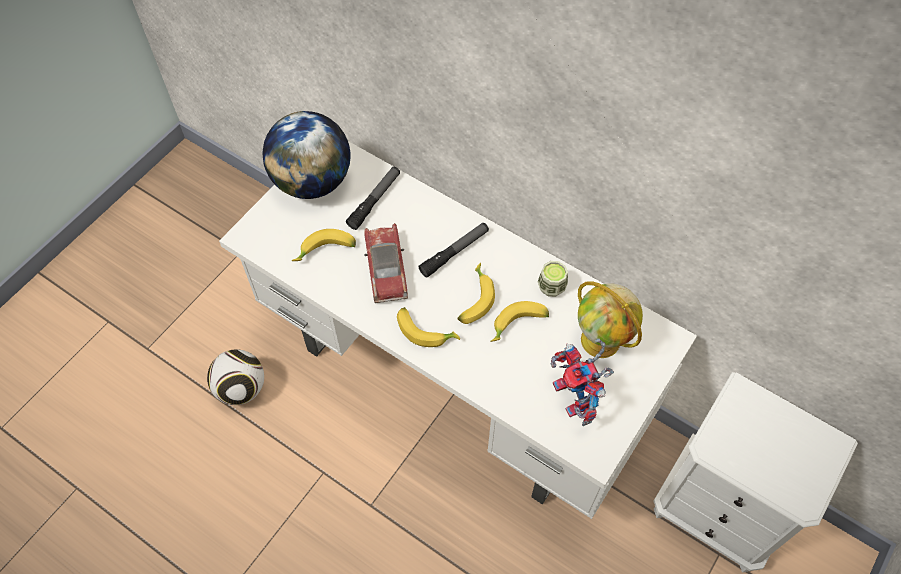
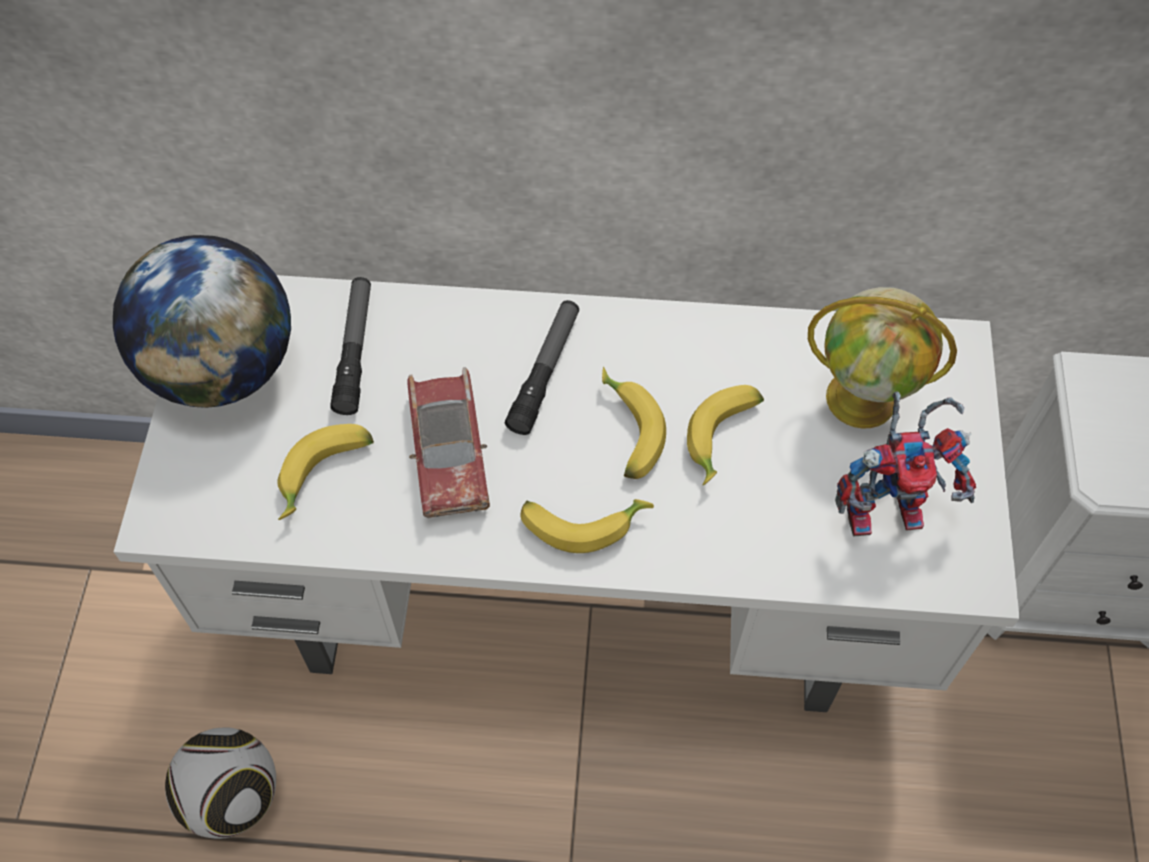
camera: 30 degrees left, 0 degrees up
toy car [364,223,408,303] -> toy car turned 150 degrees counterclockwise [407,367,490,518]
cup [538,261,568,297] -> none
toy robot [550,338,614,426] -> toy robot turned 45 degrees counterclockwise [835,391,976,536]

